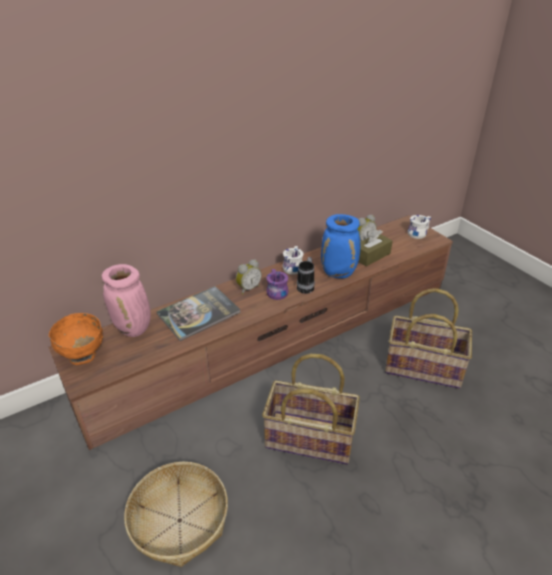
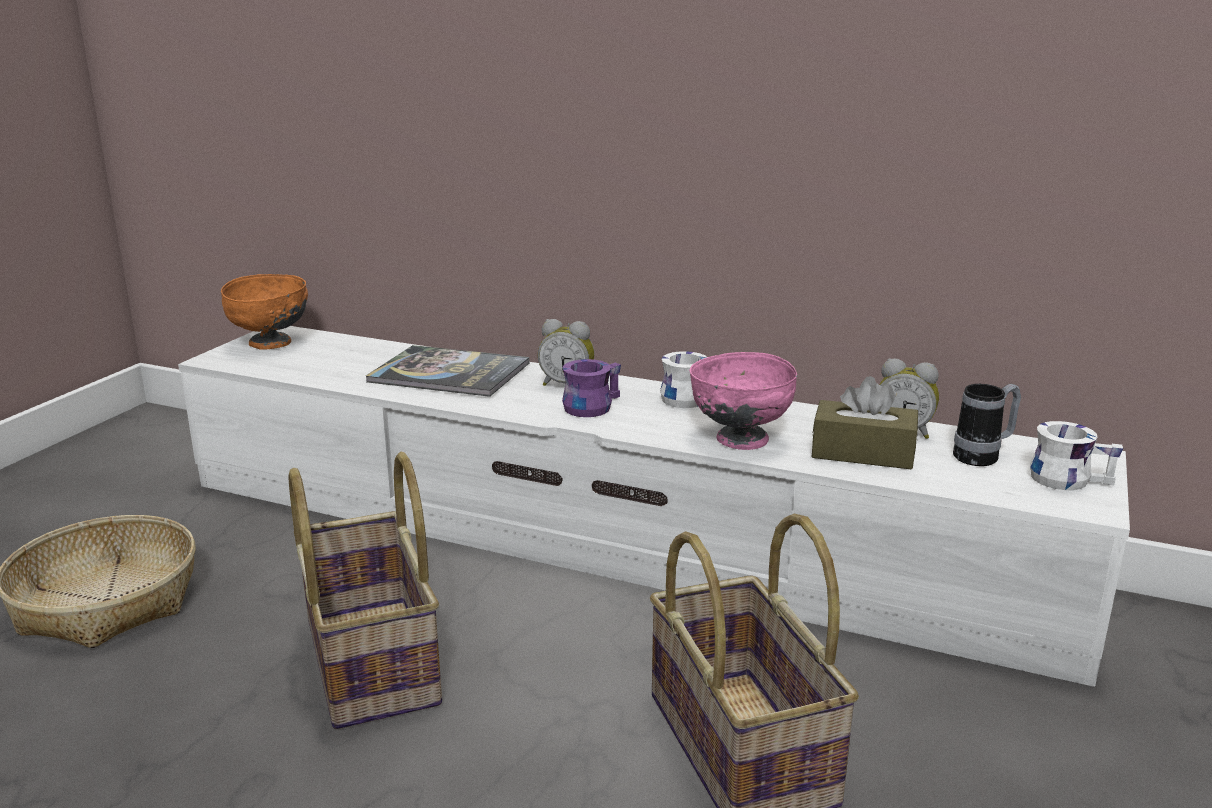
camera: 55 degrees right, 15 degrees down
brown tv stand [48,215,453,450] -> white tv stand [178,326,1130,687]
pink vase [102,264,151,337] -> none
mug [297,257,315,294] -> mug moved to [953,384,1021,466]
blue vase [321,214,360,278] -> pink bowl [689,352,797,450]

